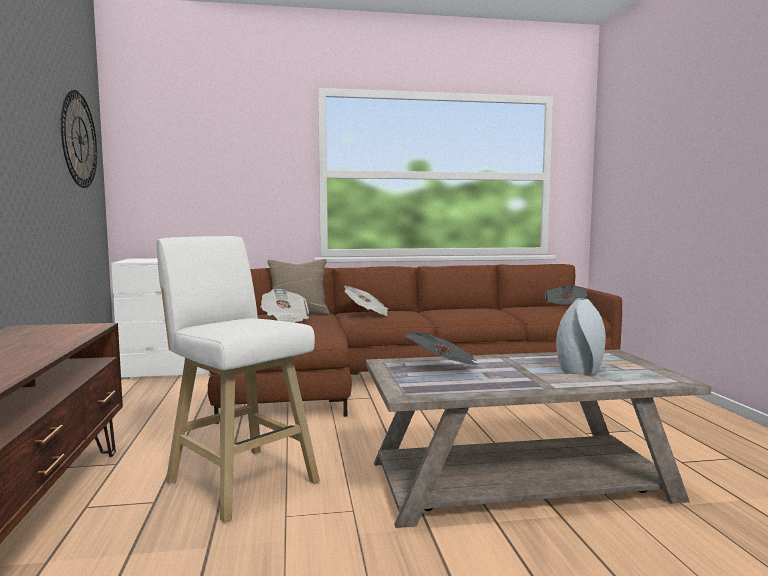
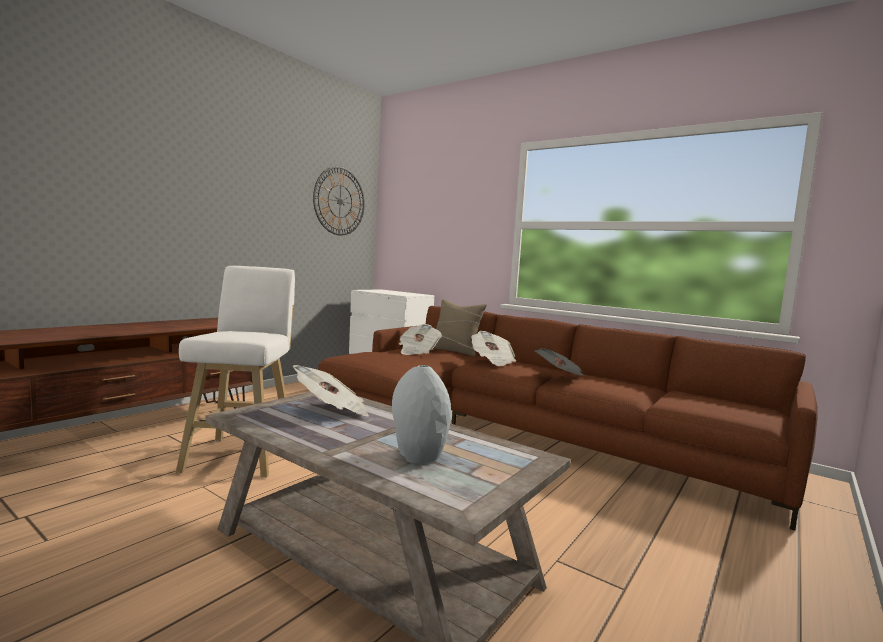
camera: 45 degrees right, 0 degrees up
newspaper [544,285,588,305] -> newspaper moved to [534,348,584,376]

